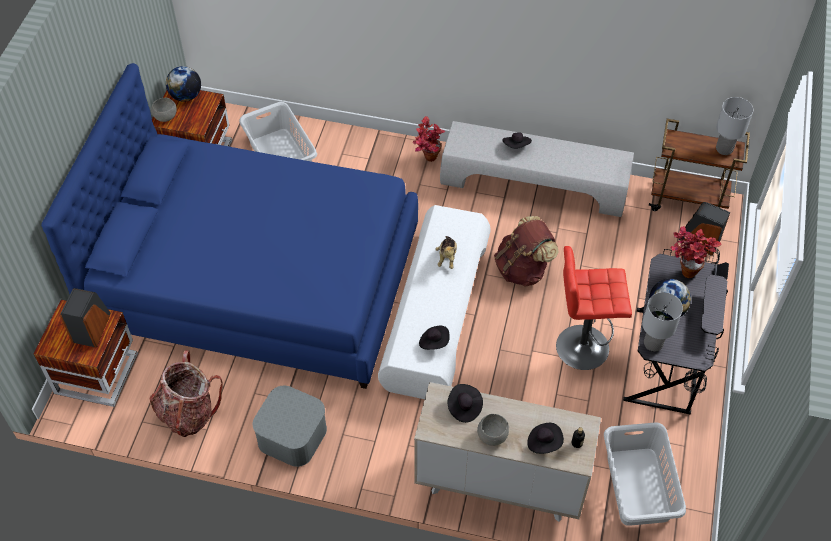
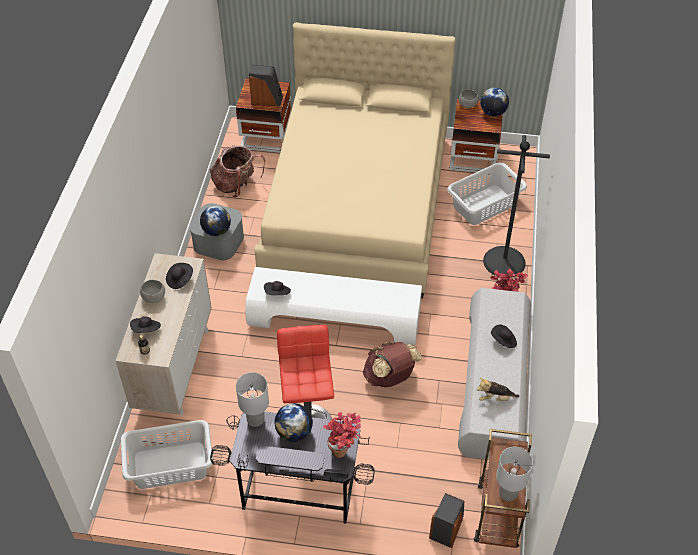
camera: 85 degrees right, 5 degrees down
blue bed [41,63,418,389] -> beige bed [254,22,456,298]
plush toy [435,236,457,269] -> plush toy moved to [477,378,519,401]
none -> globe [200,206,231,236]
none -> black clothes rack [483,135,550,278]

